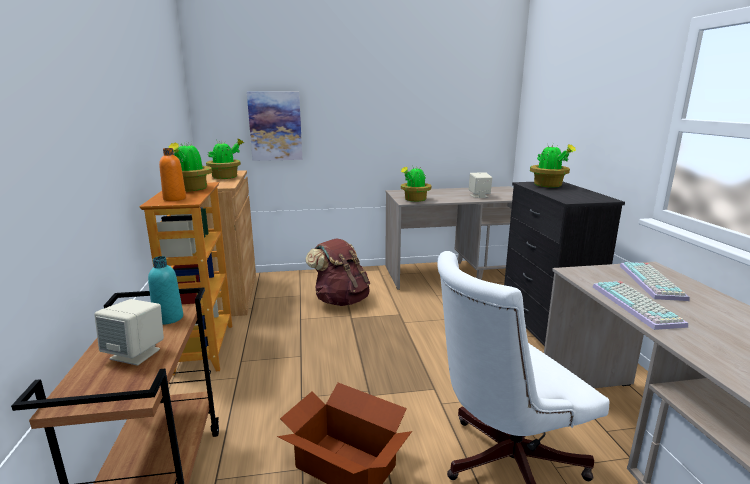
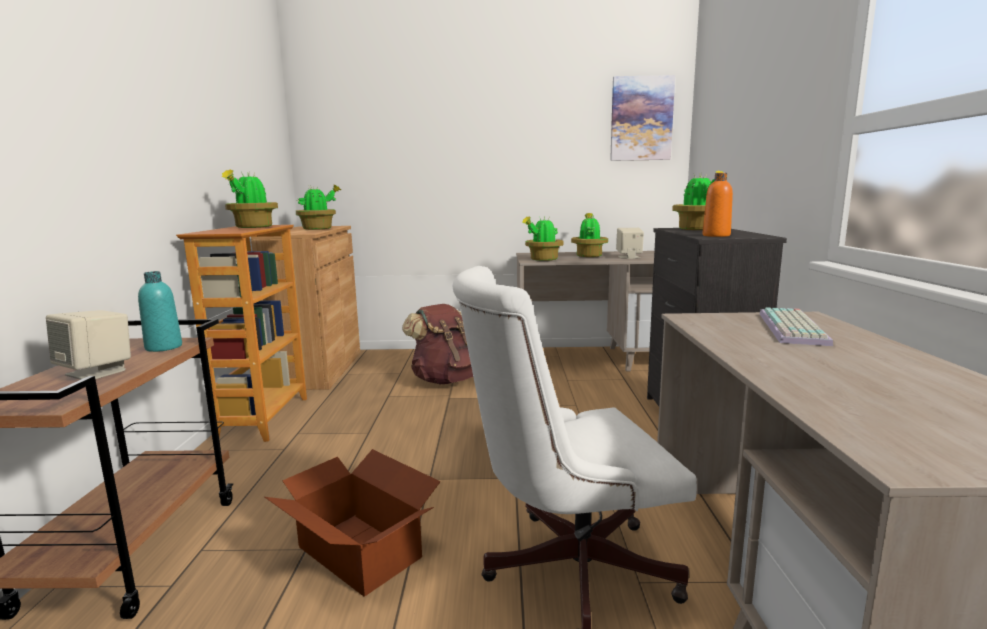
camera: 10 degrees right, 5 degrees down
orange bottle [159,148,186,201] -> orange bottle moved to [702,173,733,237]
picture [247,92,302,161] -> picture moved to [610,75,675,161]
keyboard [593,281,688,330] -> none
none -> potted plant [571,213,608,257]

